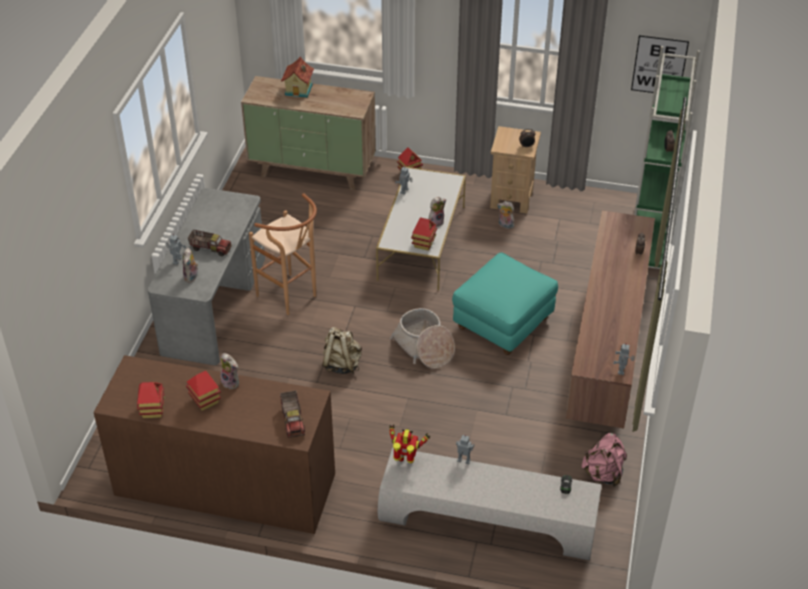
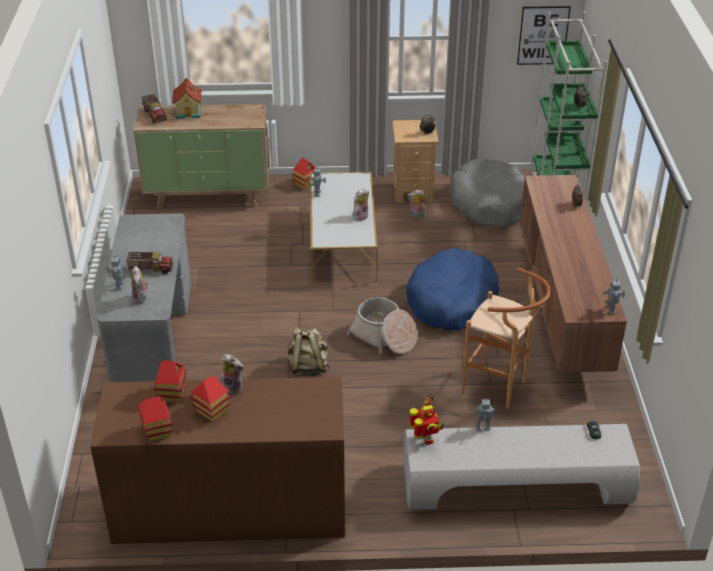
camera: 15 degrees left, 5 degrees down
brown stool [249,193,317,315] -> brown stool moved to [462,267,551,408]
toy truck [280,391,305,438] -> toy truck moved to [141,94,167,123]
toy robot [389,425,430,463] -> toy robot turned 75 degrees clockwise [409,394,445,445]
toy house [411,217,437,251] -> toy house moved to [154,361,187,402]
turquoise ottoman [452,252,558,355] -> blue dog bed [406,248,499,331]
pink backpack [582,433,627,487] -> none
none -> grey dog bed [450,158,525,228]

